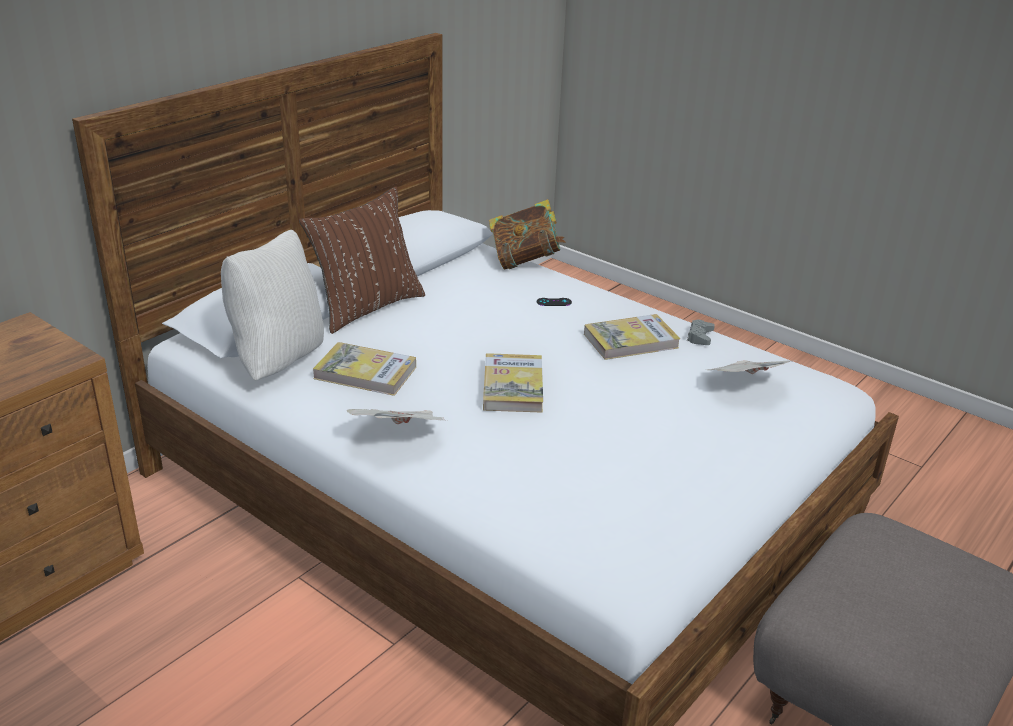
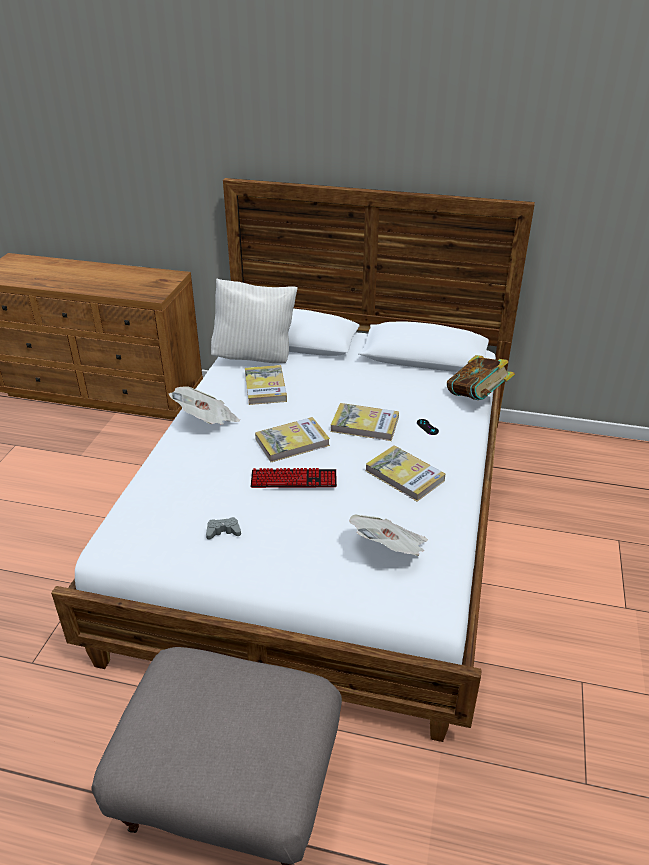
camera: 65 degrees right, 5 degrees up
brown pillow [299,187,425,334] -> none
grey game controller [687,320,715,345] -> grey game controller moved to [206,517,241,540]
none -> keyboard [251,468,337,488]
none -> book [331,403,399,441]

